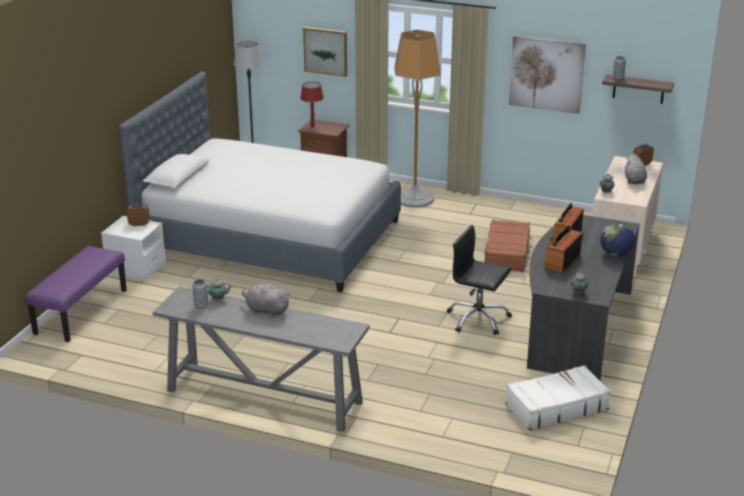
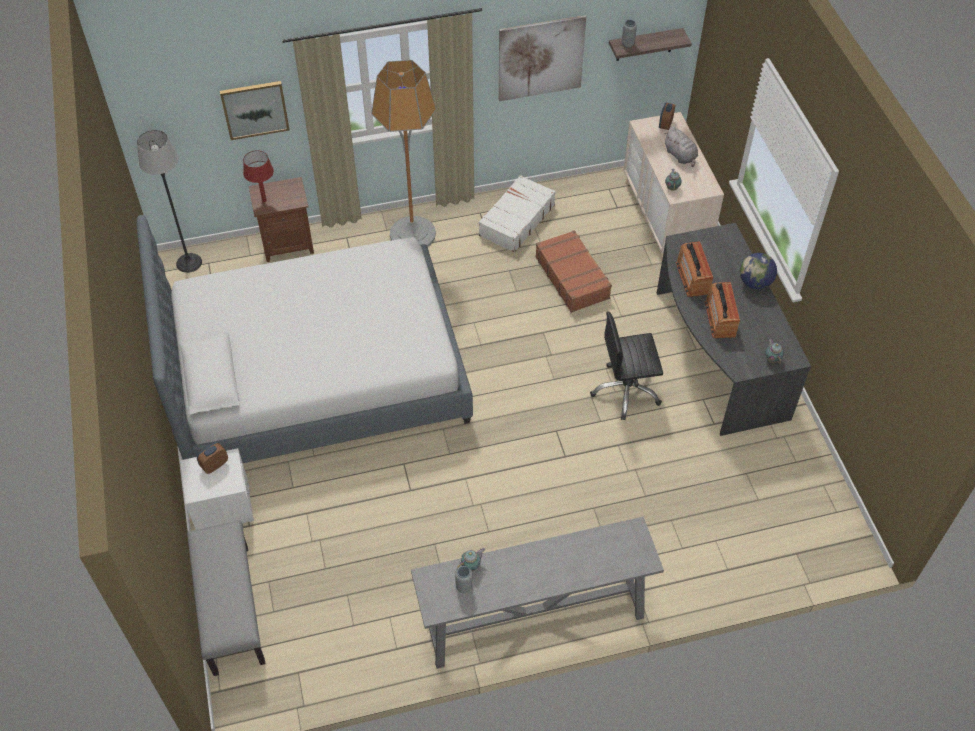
camera: 35 degrees left, 25 degrees up
purple bench [25,246,127,342] -> grey bench [187,520,266,676]
grey plush toy [242,282,291,317] -> none
white suitcase [506,365,611,430] -> white suitcase moved to [479,175,556,252]

